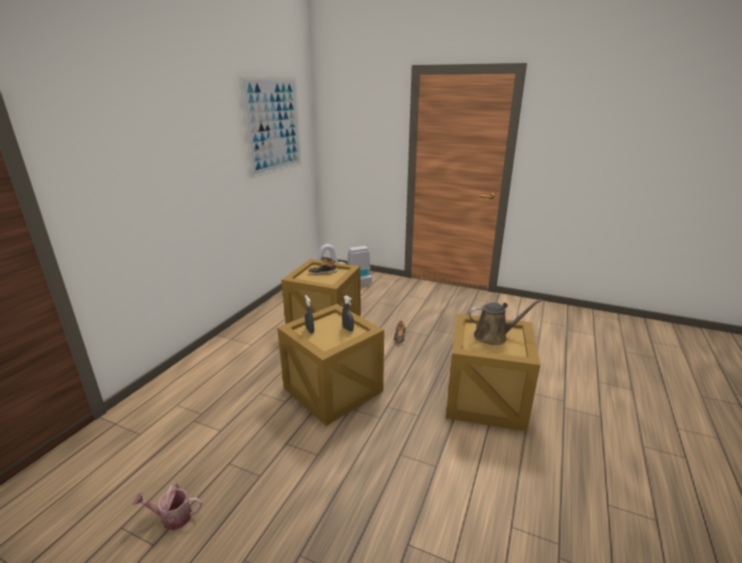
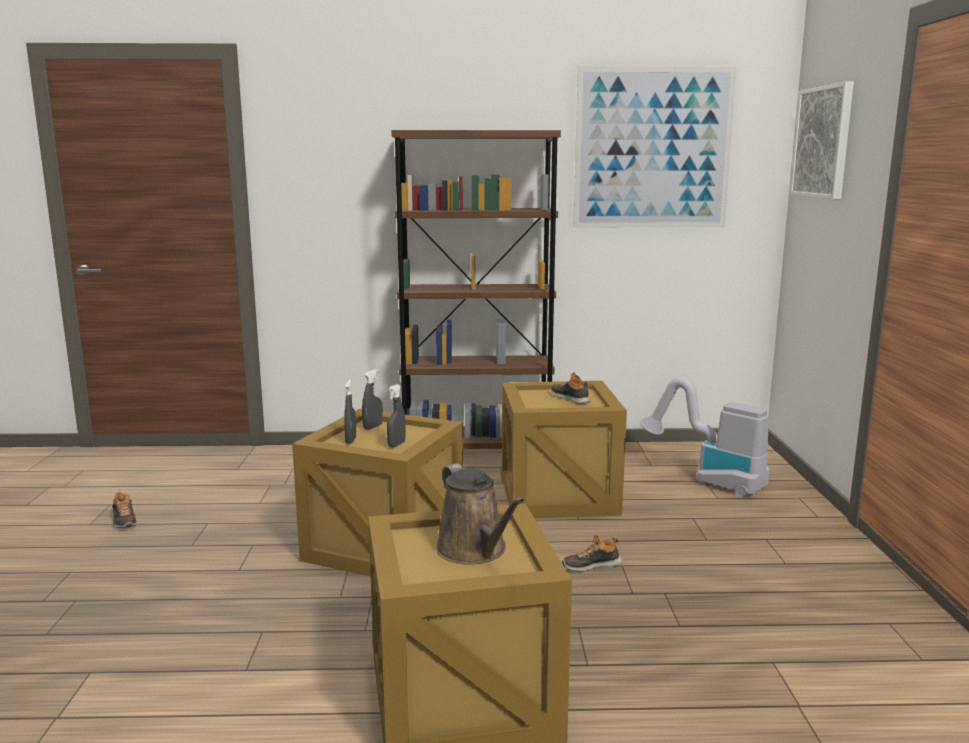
camera: 65 degrees right, 10 degrees down
watering can [133,483,202,530] -> shoe [112,492,137,528]
none -> grey spray bottle [344,379,356,444]
none -> brown bookcase [391,130,561,449]
none -> picture [790,81,854,199]

